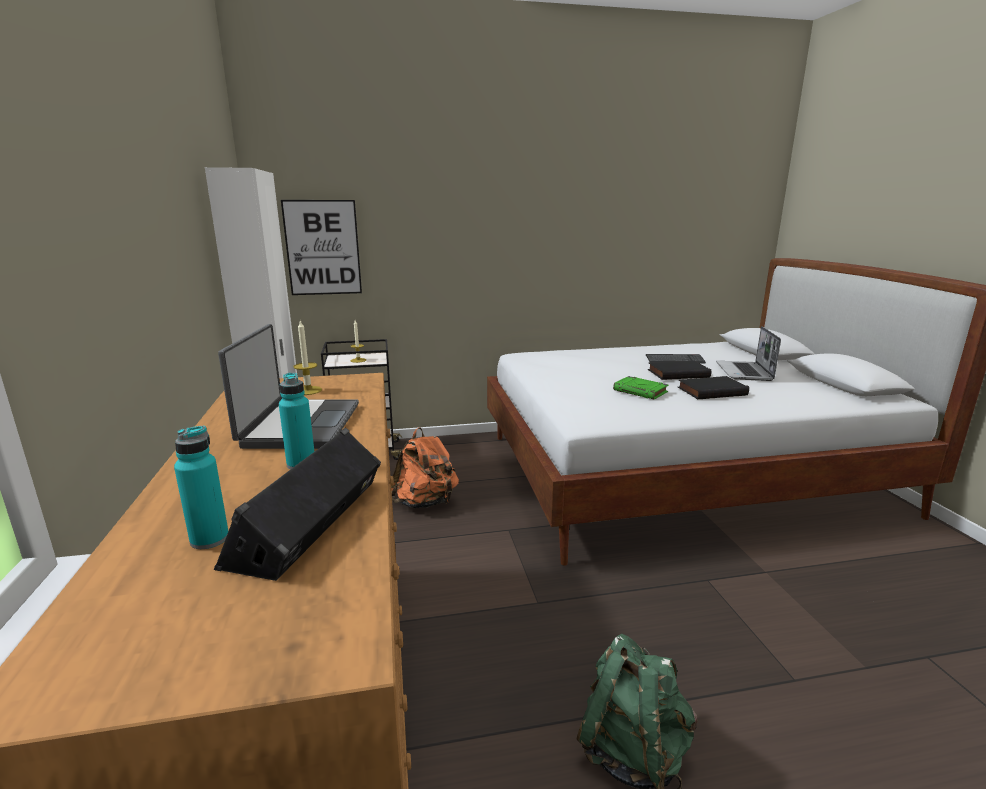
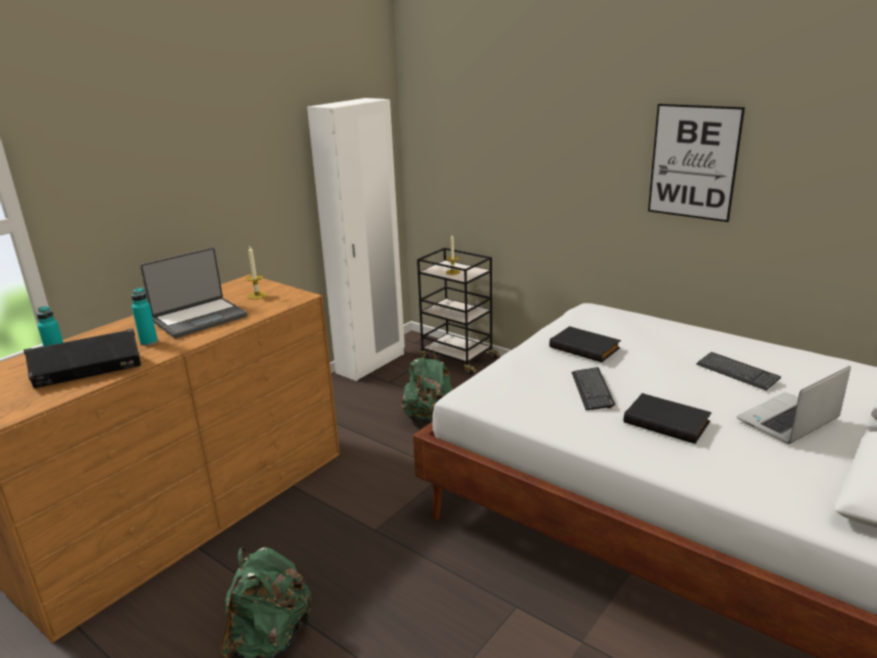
camera: 50 degrees right, 5 degrees up
picture [281,200,362,295] -> picture moved to [648,104,745,222]
orange backpack [391,427,459,509] -> green backpack [401,350,453,424]
green book [613,376,669,400] -> keyboard [572,367,615,410]
black book [648,361,711,380] -> black book moved to [549,326,621,362]

